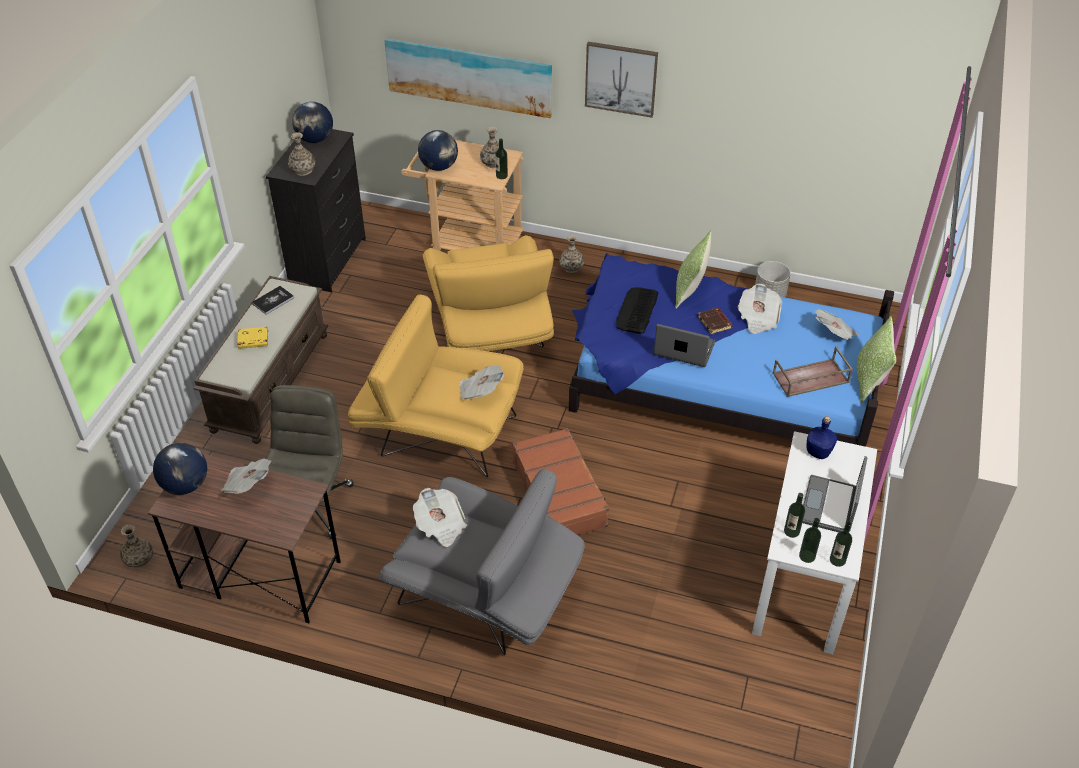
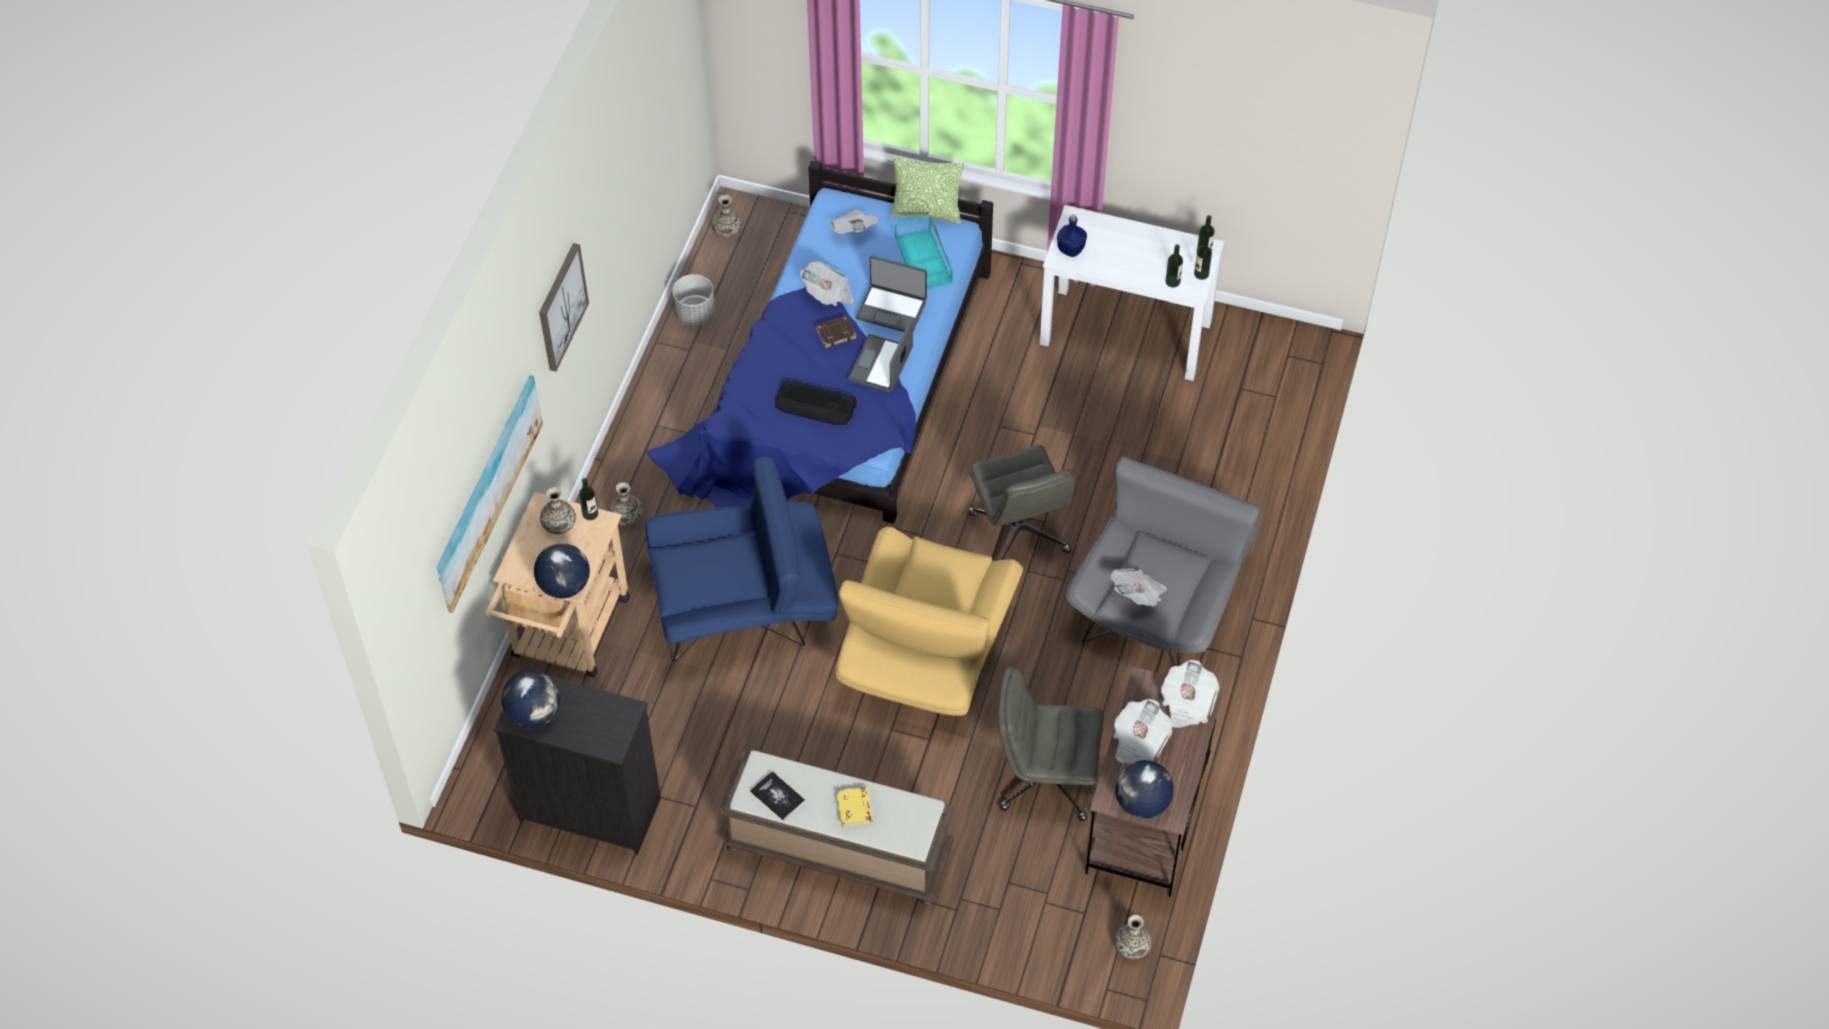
camera: 90 degrees left, 10 degrees up
vase [288,132,315,176] -> vase moved to [712,195,742,238]
yellow armchair [423,235,554,351] -> blue armchair [645,456,838,662]
newspaper [459,365,504,400] -> newspaper moved to [1160,660,1219,728]
brown suitcase [512,428,609,535] -> grey office chair [968,445,1075,560]
pillow [675,230,711,309] -> none
brown tray [773,346,853,397] -> turquoise tray [895,215,953,289]
laptop [803,456,867,532] -> laptop moved to [856,255,927,332]

